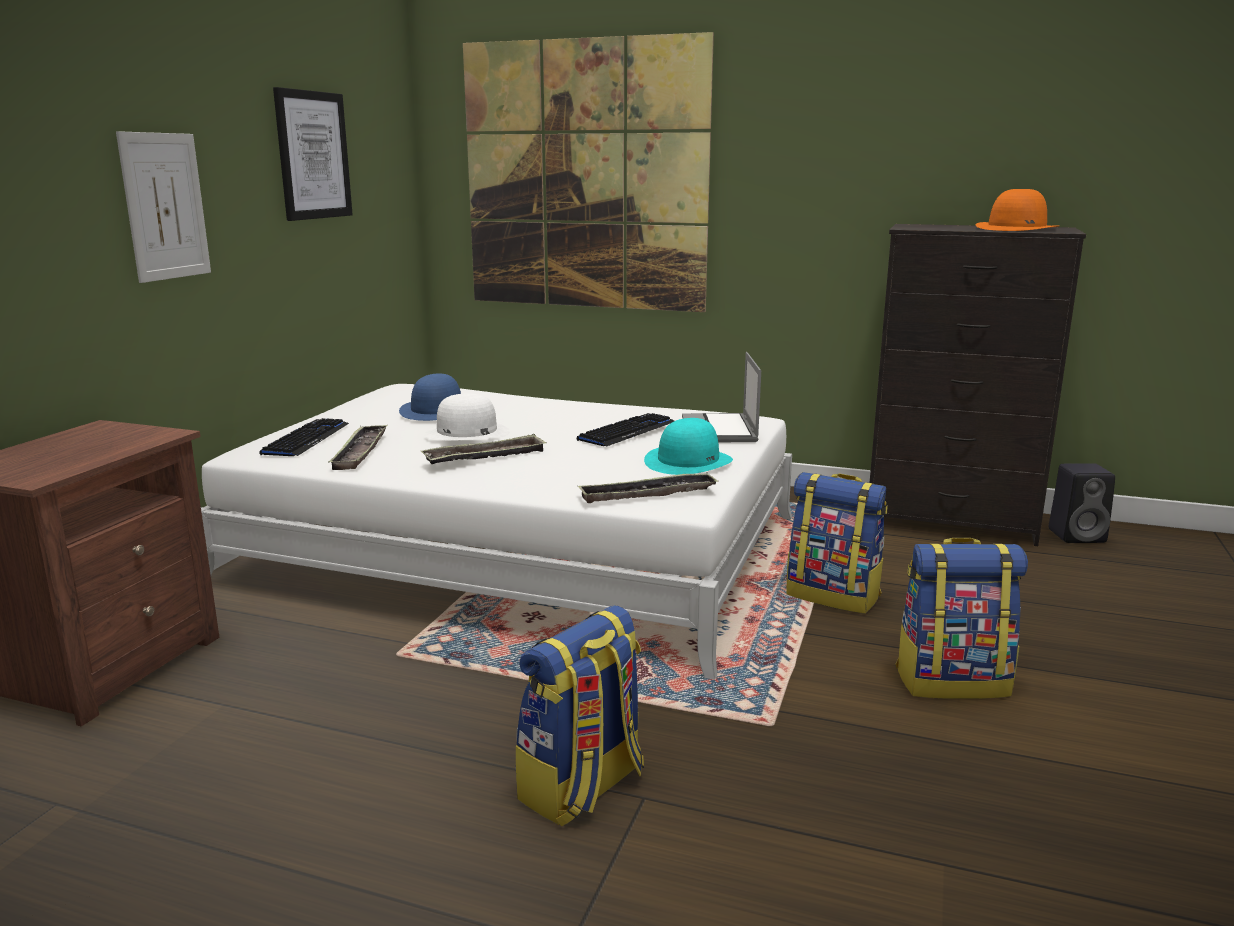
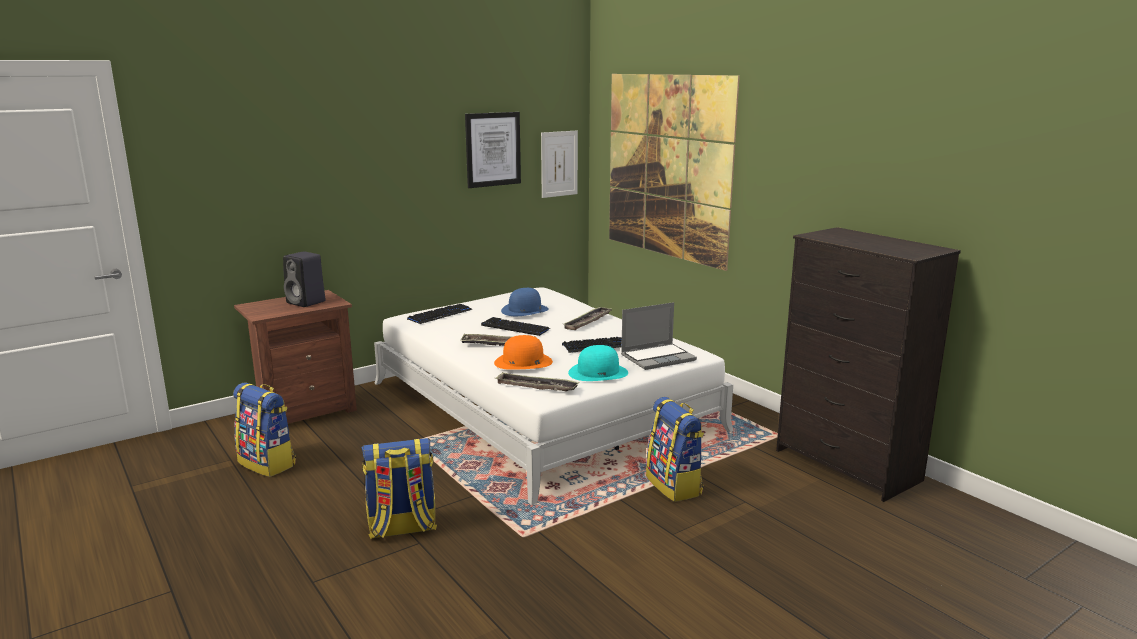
camera: 35 degrees right, 0 degrees up
picture [116,131,211,283] -> picture moved to [541,131,578,198]
tray [328,425,387,470] -> tray moved to [564,307,611,330]
white hat [424,394,510,441] -> keyboard [481,317,550,336]
laptop [682,352,761,442] -> laptop turned 150 degrees counterclockwise [621,302,697,370]
backpack [896,538,1028,699] -> backpack moved to [233,382,296,477]
orange hat [975,189,1059,231] -> orange hat moved to [494,335,553,370]
black speaker [1049,463,1115,543] -> black speaker moved to [283,251,325,307]

